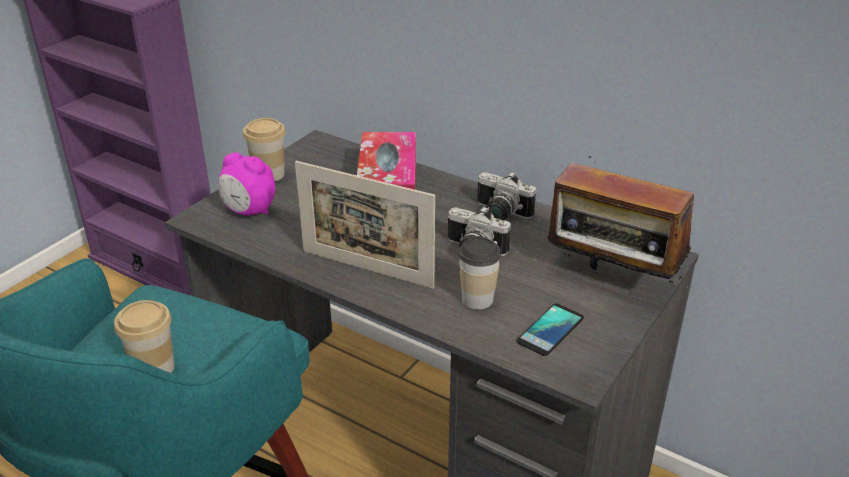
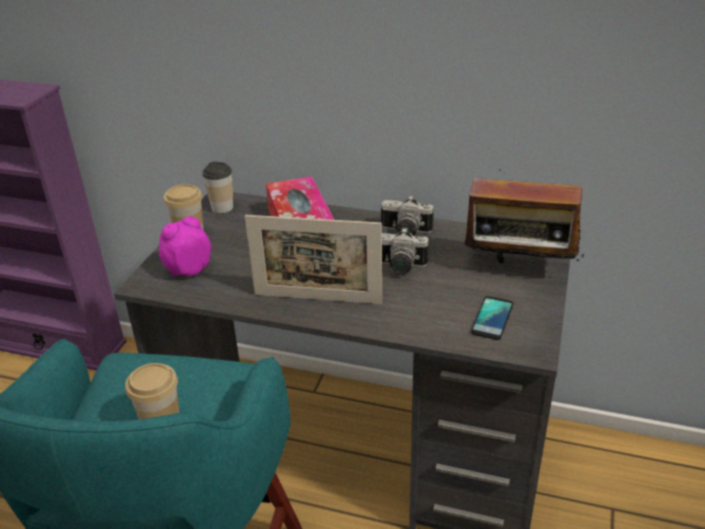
camera: 15 degrees left, 0 degrees up
alarm clock [218,152,275,215] -> alarm clock turned 135 degrees clockwise [159,216,211,277]
cup [458,236,501,310] -> cup moved to [203,161,233,213]

